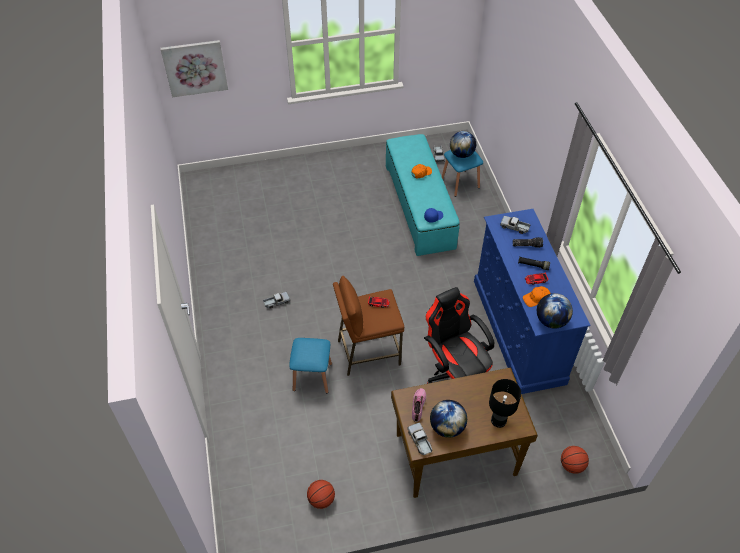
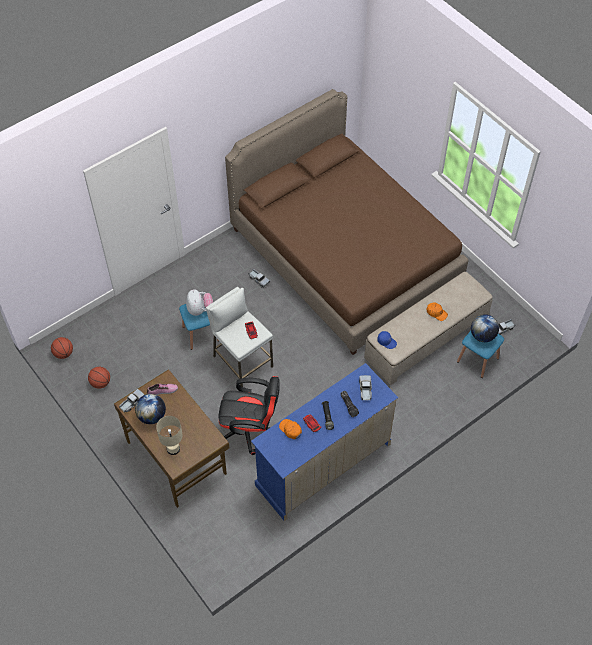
camera: 65 degrees right, 5 degrees up
picture [161,40,228,97] -> none
brown stool [333,276,404,376] -> white stool [206,287,273,387]
turquoise bench [386,134,460,256] -> beige bench [364,272,493,385]
black office chair [424,287,494,384] -> black office chair turned 60 degrees clockwise [218,376,279,455]
black table lamp [489,379,521,428] -> beige table lamp [156,416,183,455]
globe [537,293,573,329] -> none
basketball [561,446,589,474] -> basketball moved to [51,337,73,359]
none -> plush toy [186,289,213,316]
none -> brown bed [225,89,469,355]

